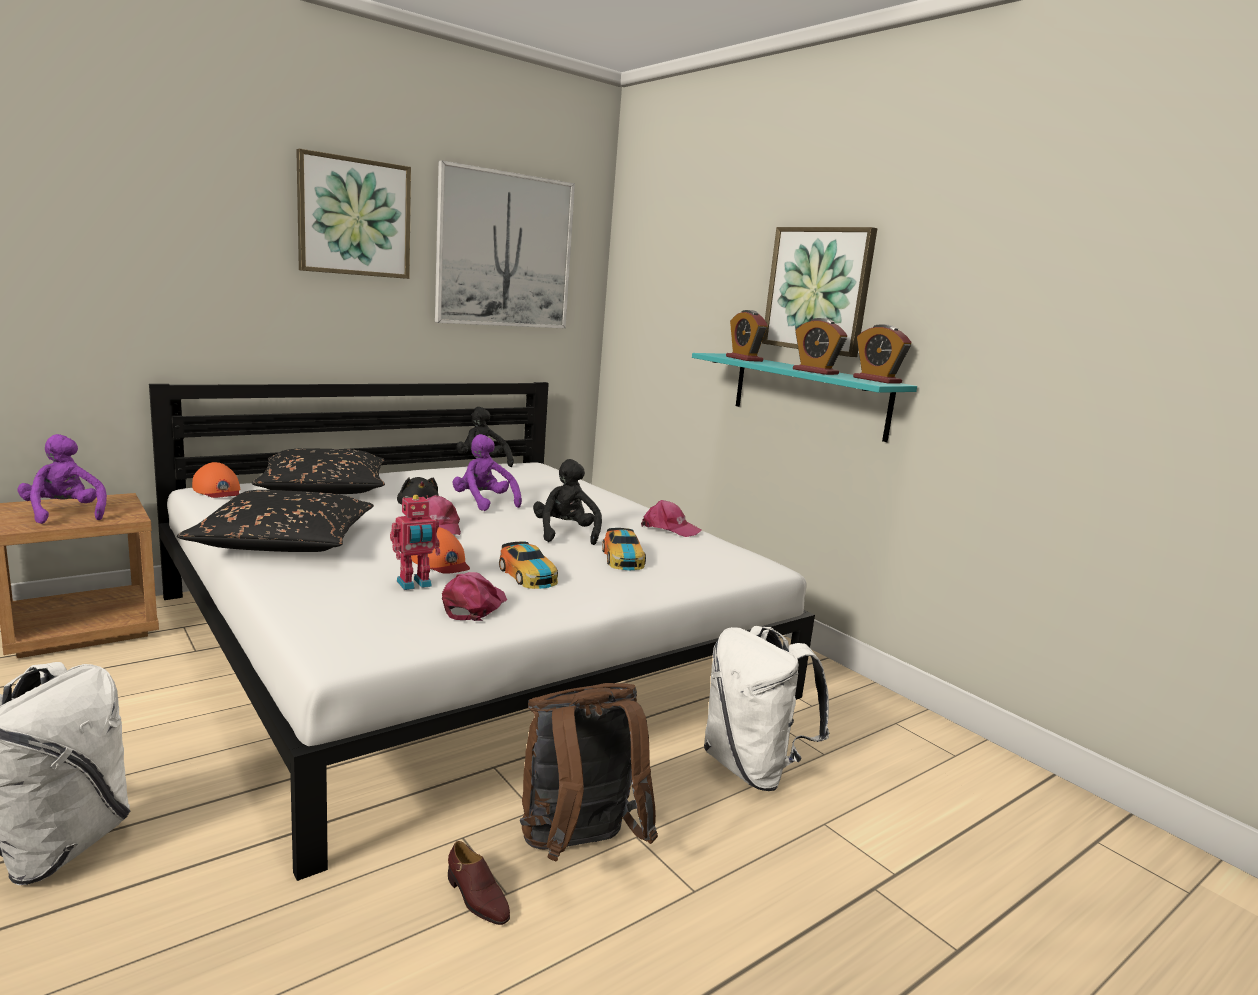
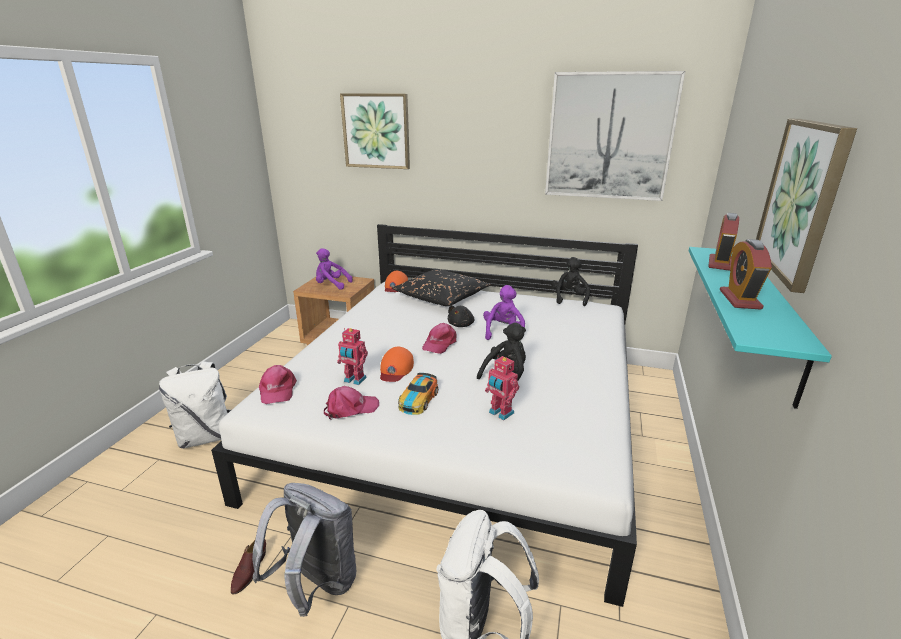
camera: 55 degrees right, 10 degrees up
purple plush toy [17,434,107,524] -> purple plush toy turned 90 degrees counterclockwise [316,248,353,290]
black pillow [177,490,374,552] -> none
picture [296,149,411,279] -> picture moved to [340,93,410,169]
brown backpack [520,683,658,862] -> grey backpack [252,483,356,617]
toy car [602,528,646,570] -> toy robot [485,356,519,420]
pink cap [641,500,702,537] -> pink cap moved to [259,365,297,404]
alarm clock [853,324,912,383] -> none

